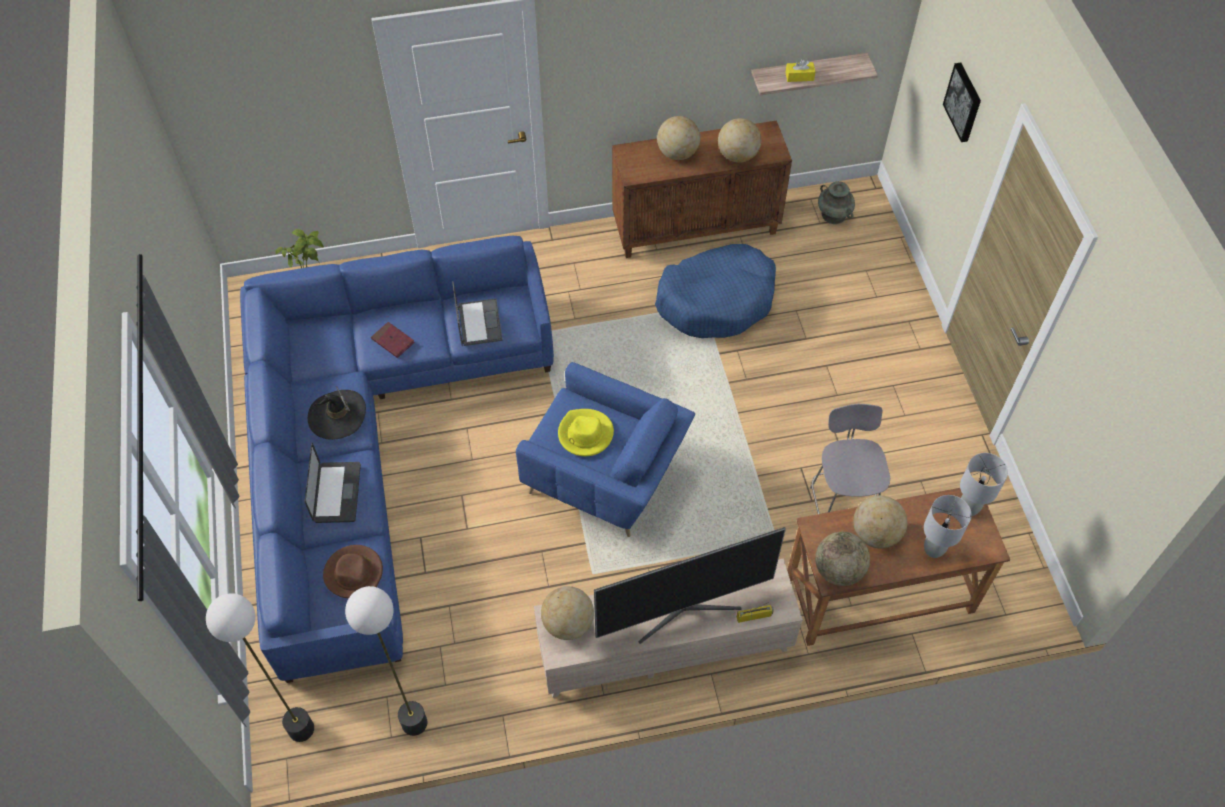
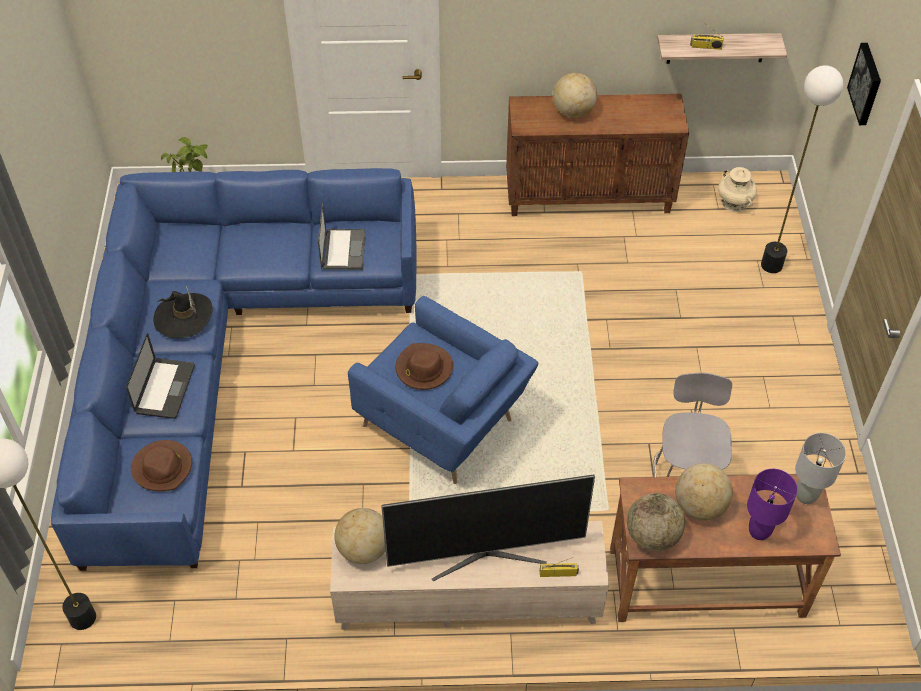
camera: 10 degrees right, 5 degrees down
floor lamp [345,586,427,736] -> floor lamp moved to [761,66,843,273]
red book [371,322,415,358] -> none
yellow hat [558,409,614,456] -> brown hat [396,343,453,390]
blue dog bed [655,244,776,338] -> none
globe [718,118,761,163] -> none
yellow tissue box [785,59,815,82] -> radio [690,21,723,50]
turquoise vase [818,181,855,224] -> beige vase [718,167,757,212]
grey table lamp [924,495,972,558] -> purple table lamp [747,469,798,540]

